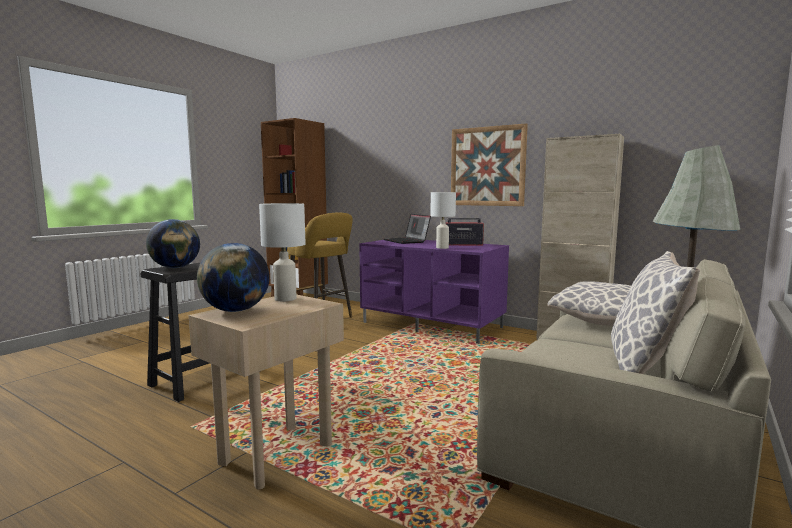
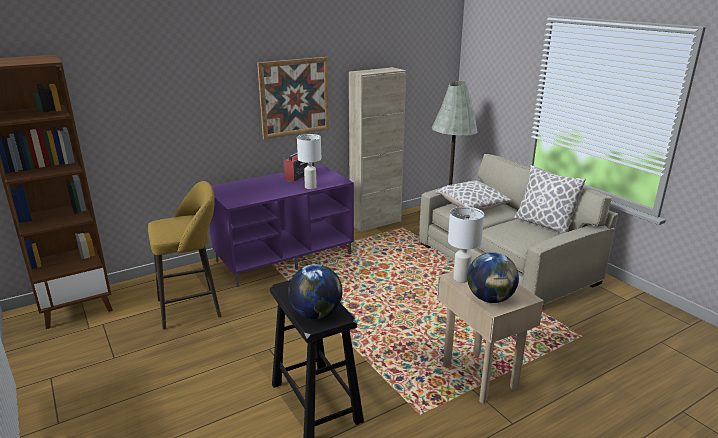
camera: 65 degrees left, 15 degrees up
laptop [384,214,431,244] -> none

